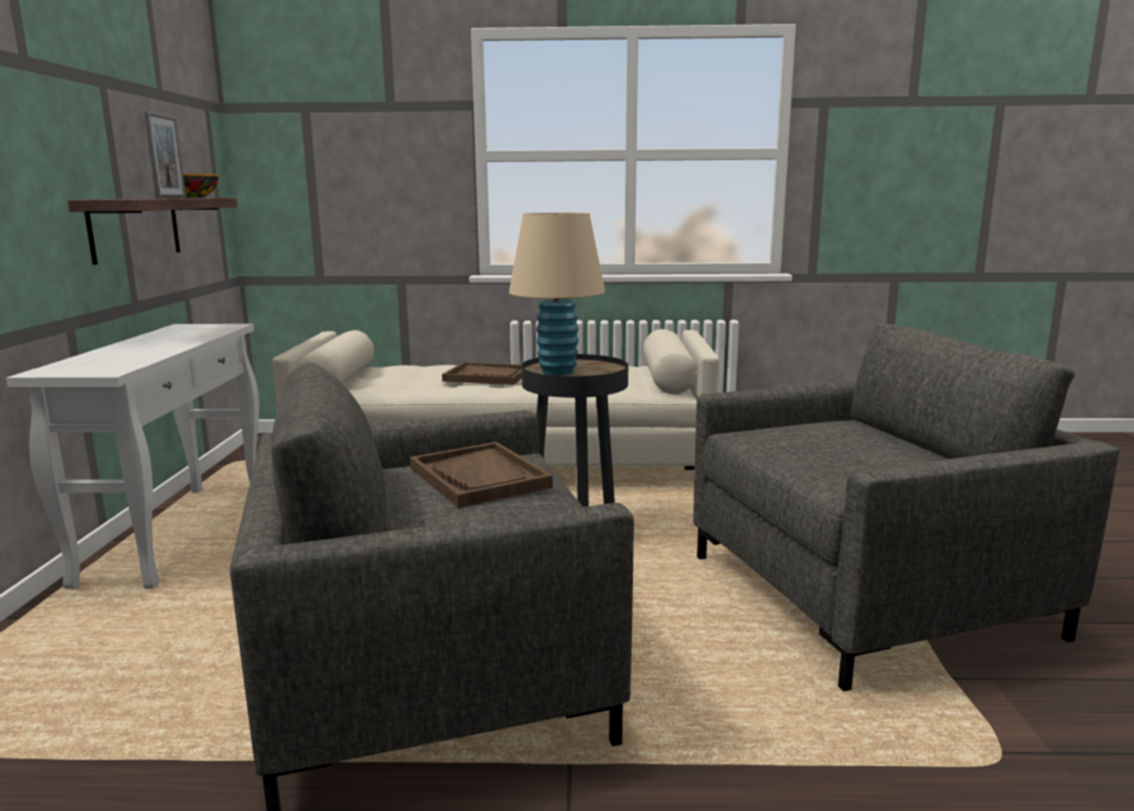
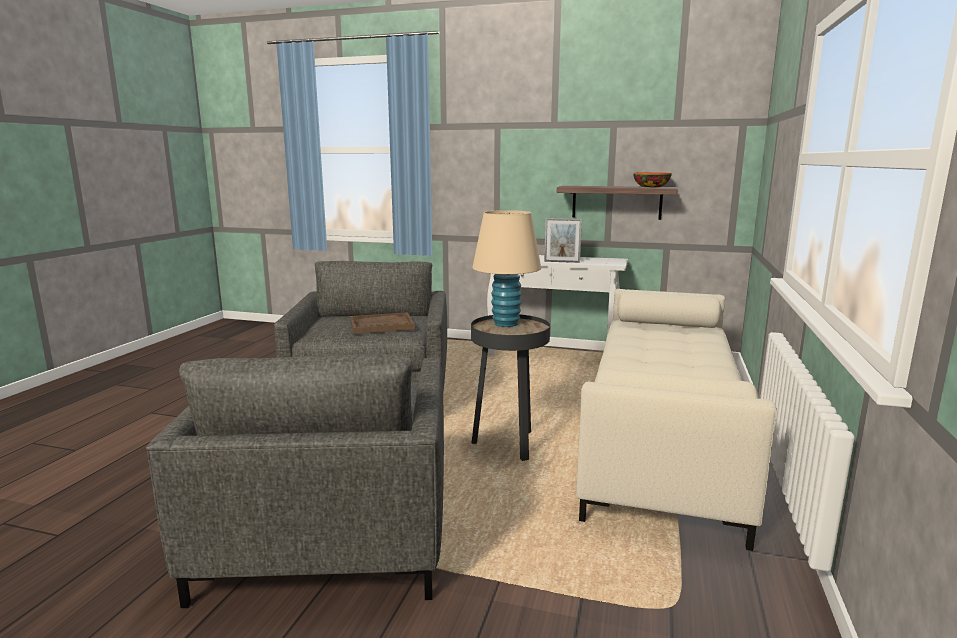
camera: 105 degrees right, 0 degrees up
picture frame [144,111,186,198] -> picture frame moved to [544,218,582,263]
brown tray [442,362,522,385] -> none

